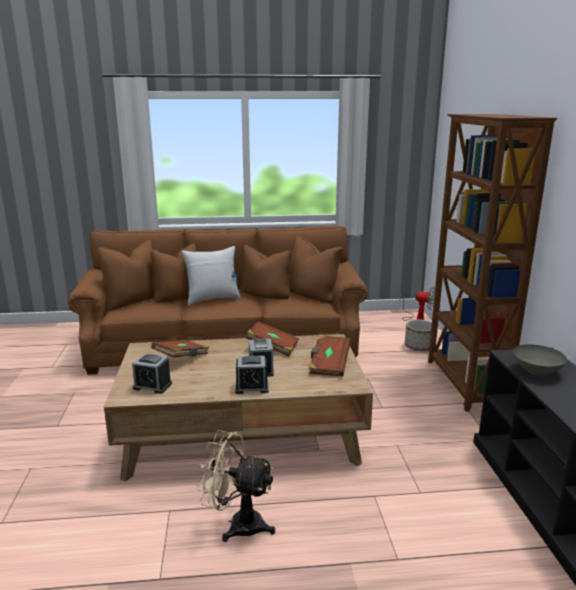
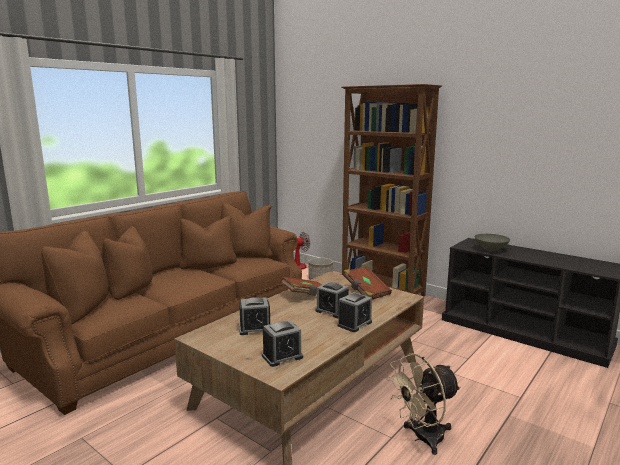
camera: 45 degrees left, 5 degrees down
brown book [151,340,209,358] -> alarm clock [239,297,271,335]
grey pillow [181,246,241,305] -> none

